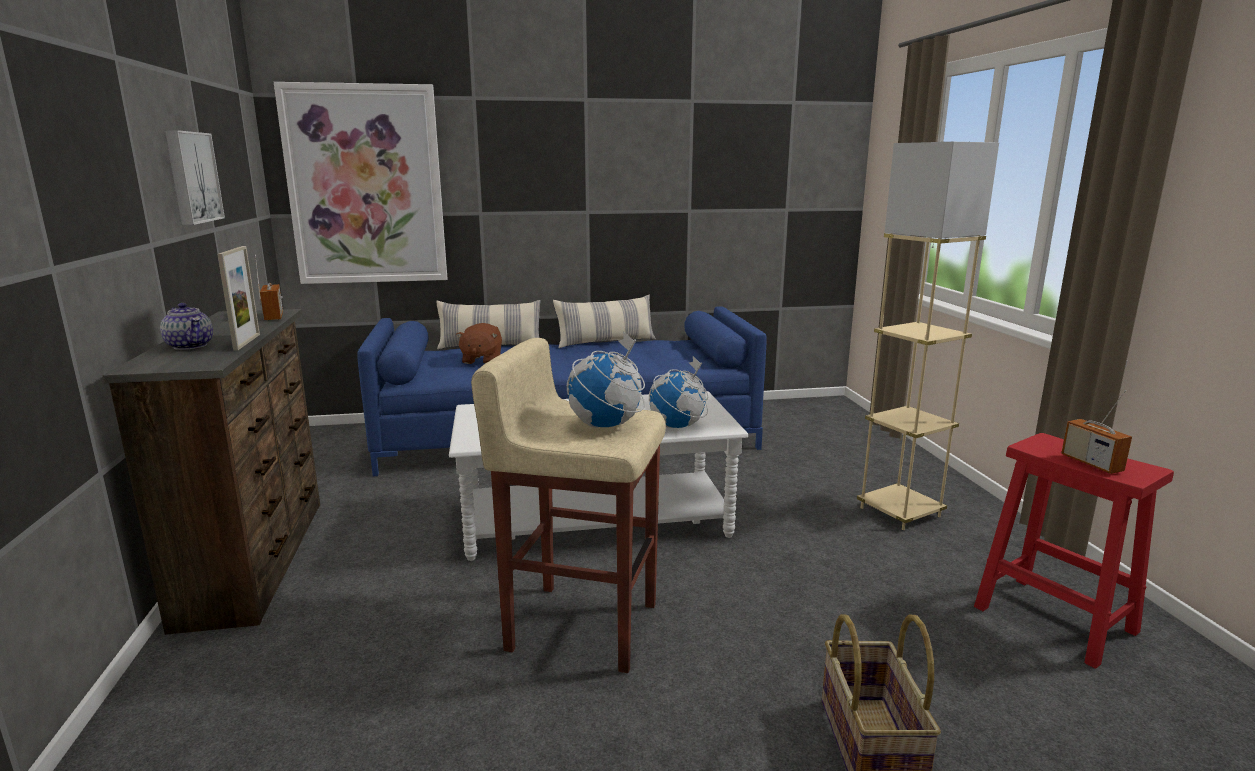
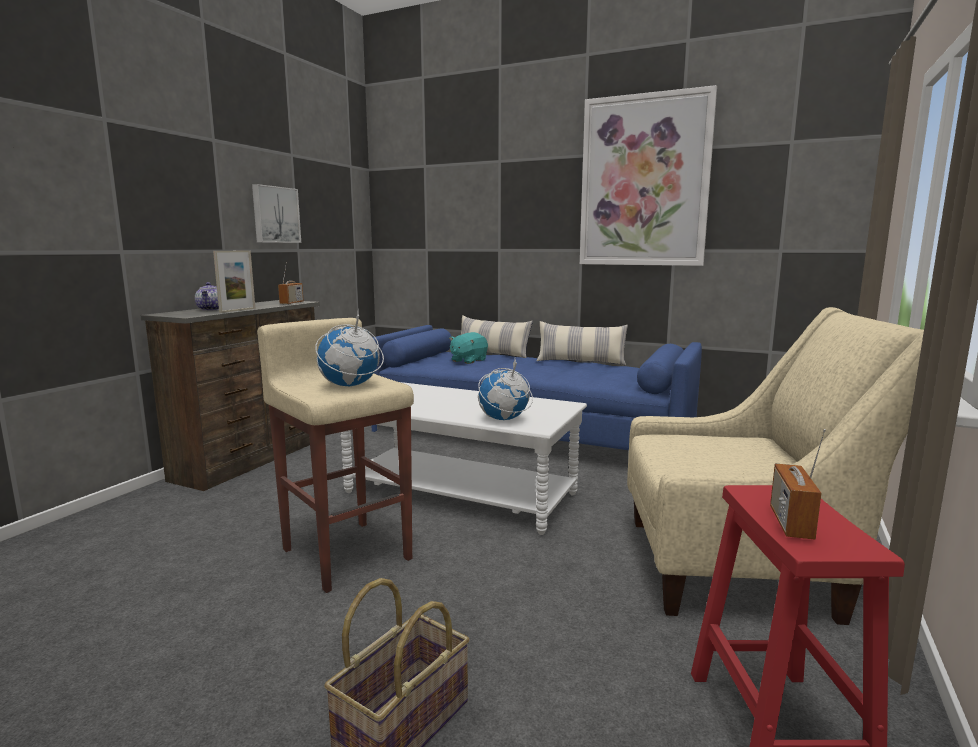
camera: 35 degrees right, 5 degrees down
picture [274,82,447,284] -> picture moved to [580,85,717,266]
brown plush toy [456,323,502,364] -> turquoise plush toy [449,332,488,364]
beige floor lamp [857,142,999,530] -> beige armchair [627,307,924,625]

